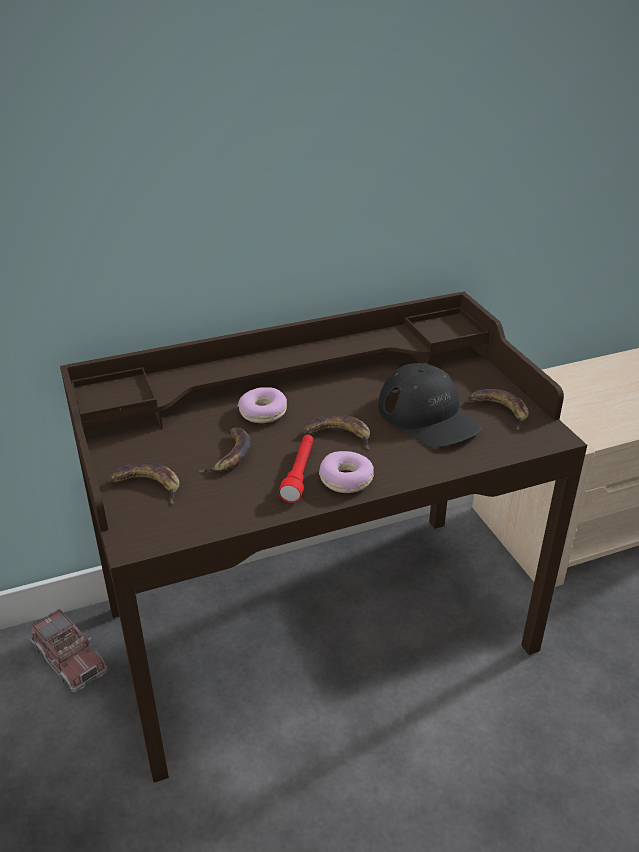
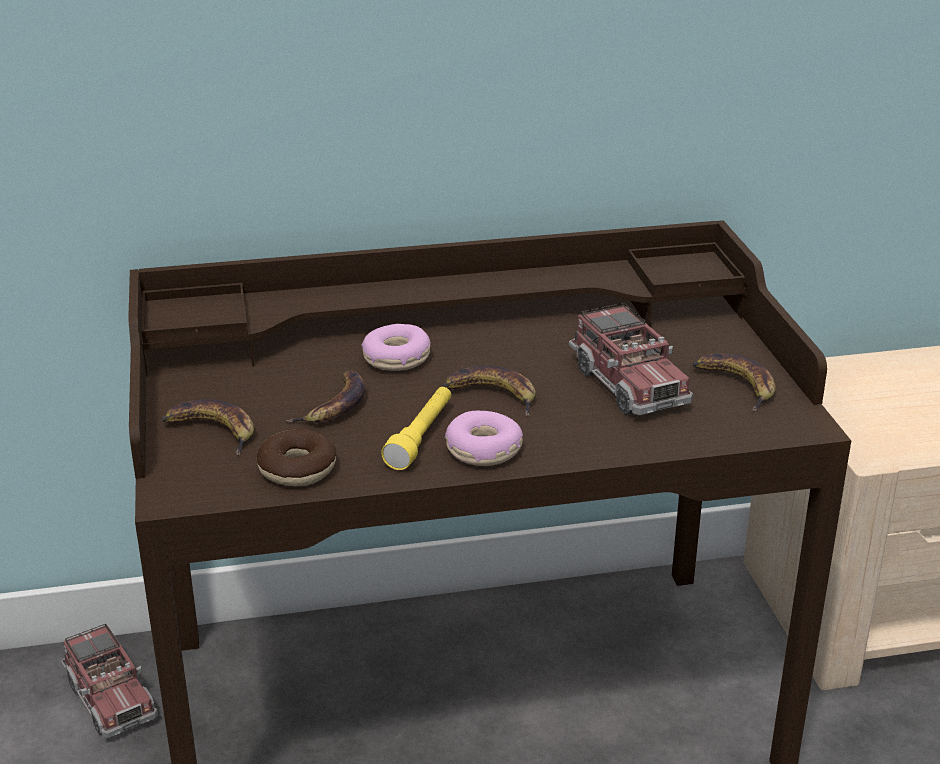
camera: 10 degrees right, 5 degrees down
red flashlight [279,435,314,503] -> yellow flashlight [381,387,451,470]
black cap [378,363,482,448] -> toy truck [569,303,693,416]
none -> donut [257,429,336,486]

